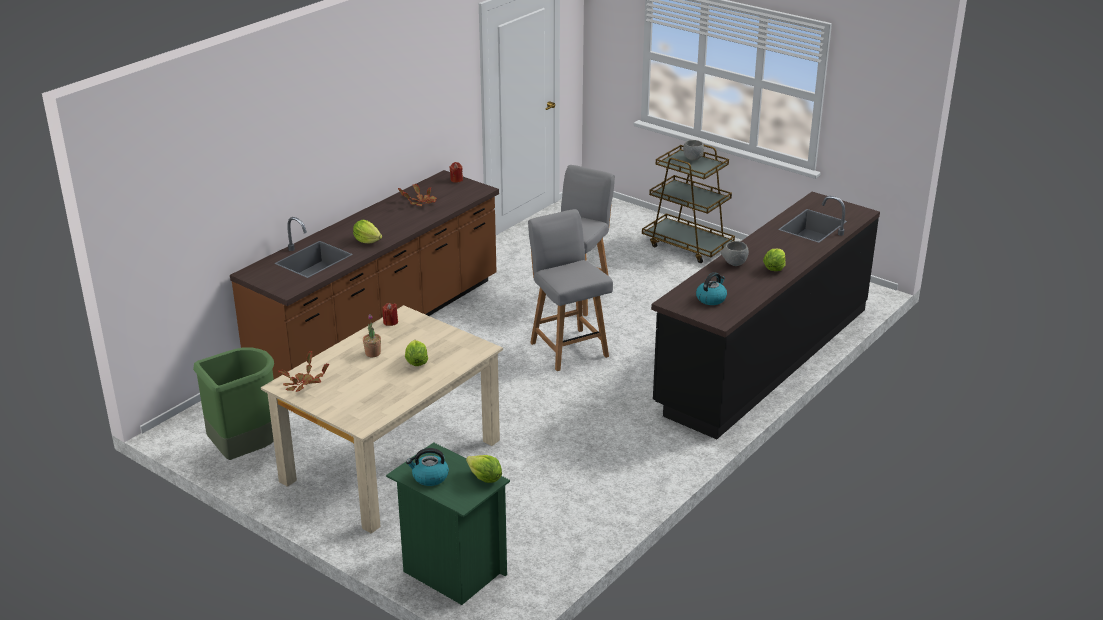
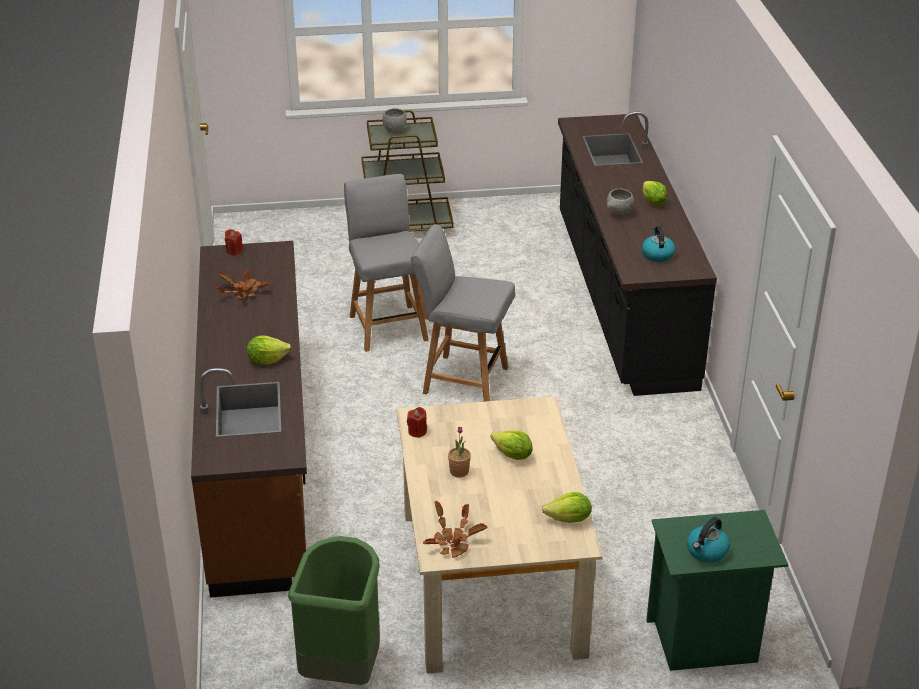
camera: 45 degrees left, 5 degrees up
lettuce [466,455,502,483] -> lettuce moved to [542,492,592,523]

